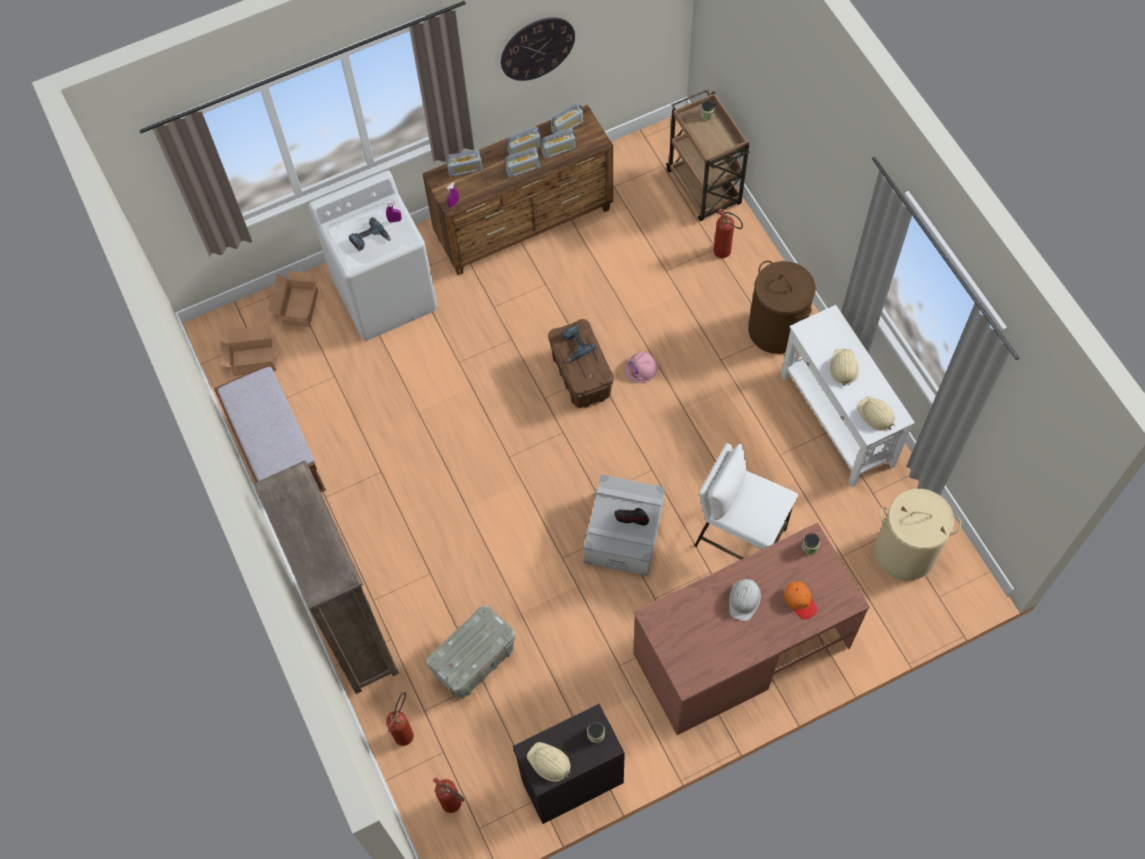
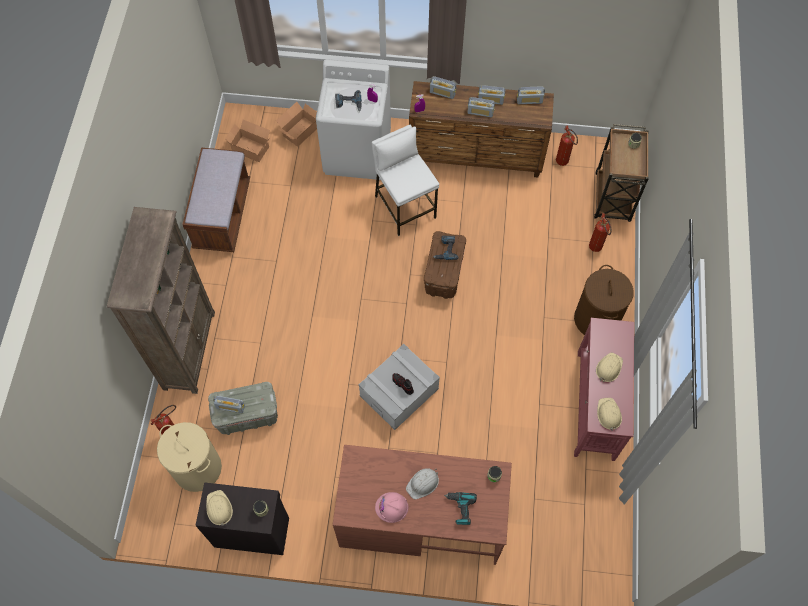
camera: 30 degrees right, 0 degrees up
fire extinguisher [432,777,465,813] -> fire extinguisher moved to [556,125,578,166]
wall clock [501,17,575,81] -> none
radio [541,128,575,159] -> radio moved to [213,396,245,413]
pink hard hat [624,352,658,383] -> pink hard hat moved to [375,492,408,523]
white stool [694,443,798,560] -> white stool moved to [372,125,439,236]
white console table [781,305,915,488] -> red console table [574,318,634,461]
orange cap [784,582,817,620] -> power drill [444,492,477,525]
beige laundry basket [875,489,961,580] -> beige laundry basket moved to [157,422,222,492]

